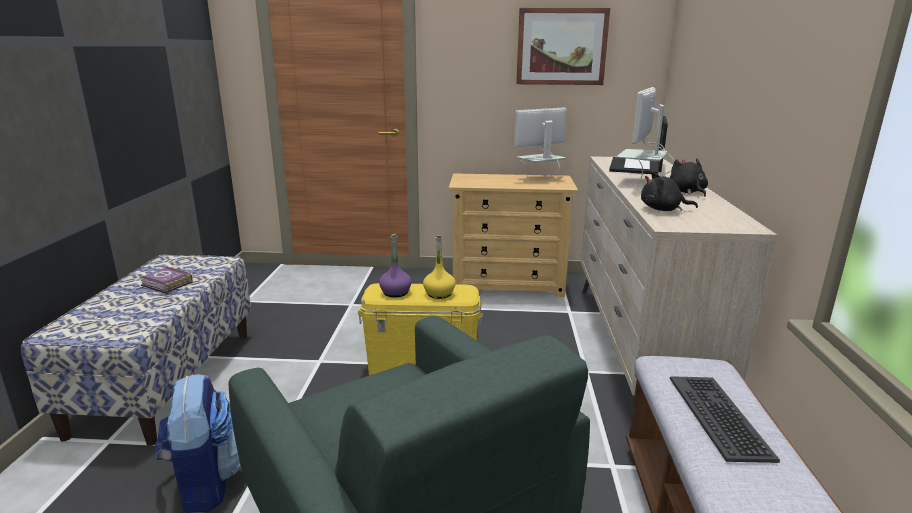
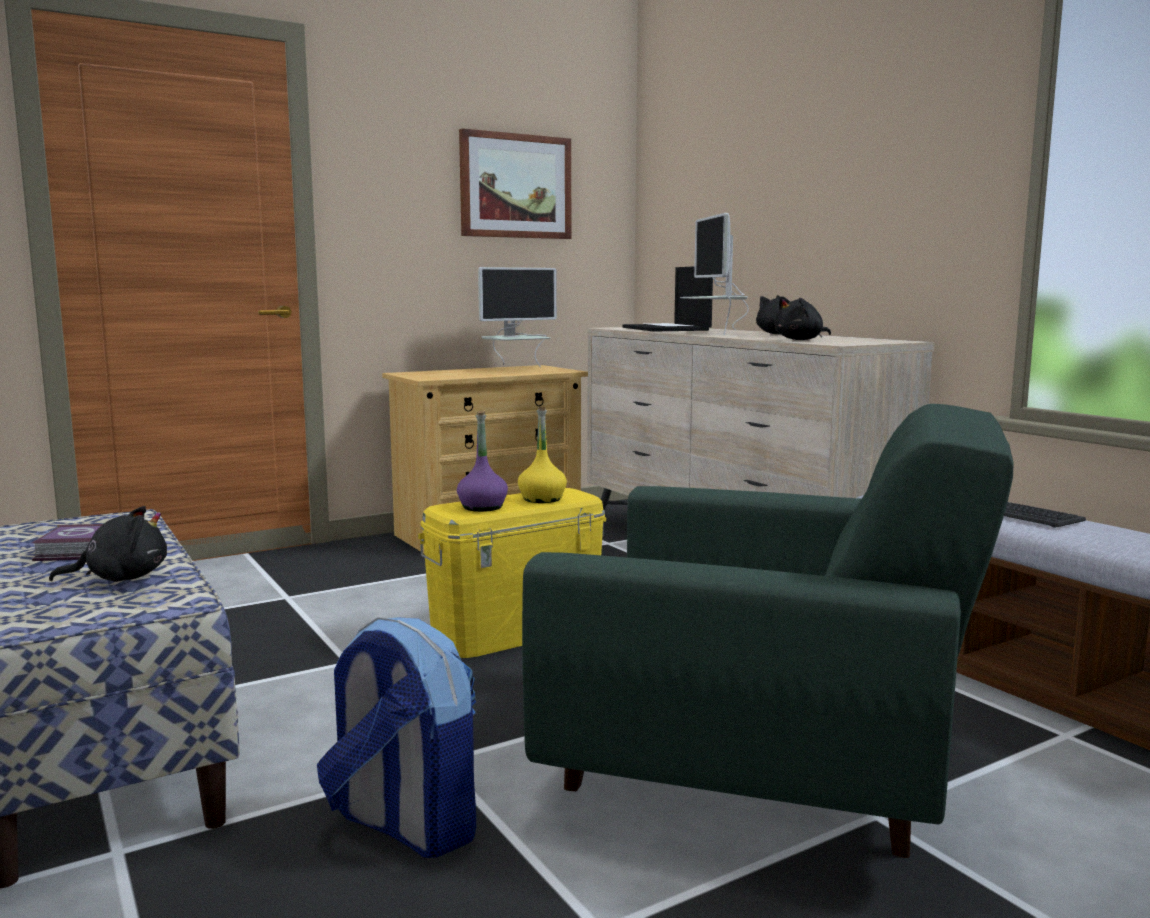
camera: 35 degrees left, 10 degrees down
monitor [514,107,567,181] -> monitor turned 150 degrees counterclockwise [478,267,557,367]
none -> black plush toy [49,506,167,582]

